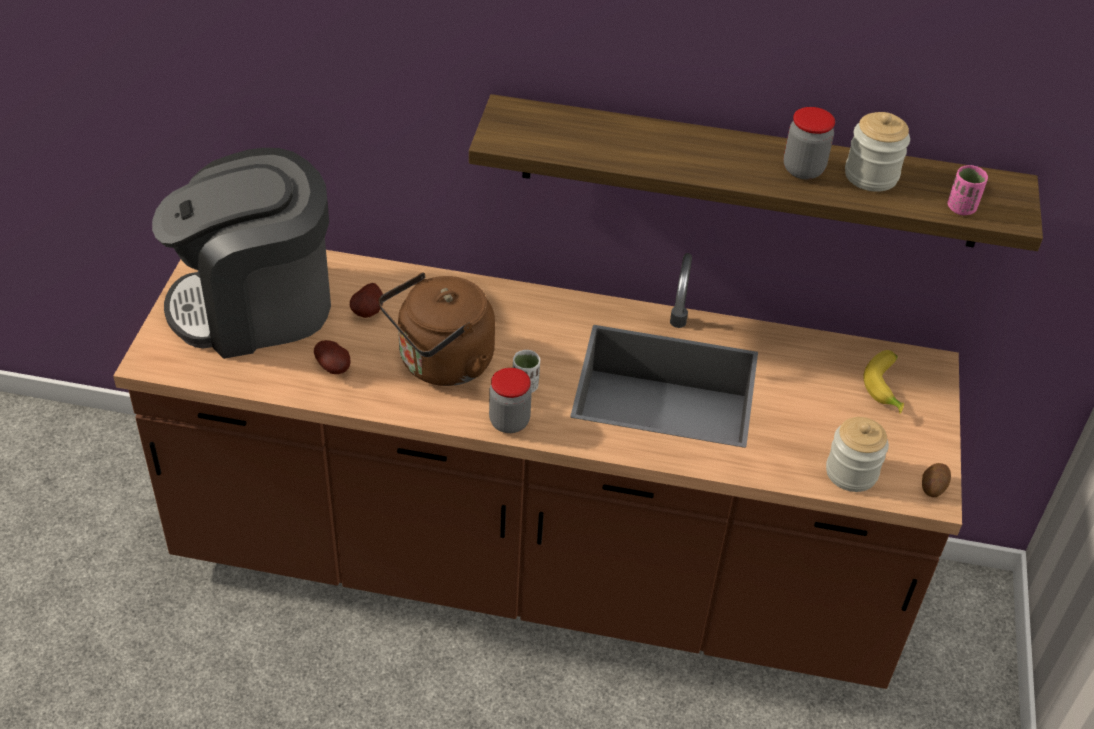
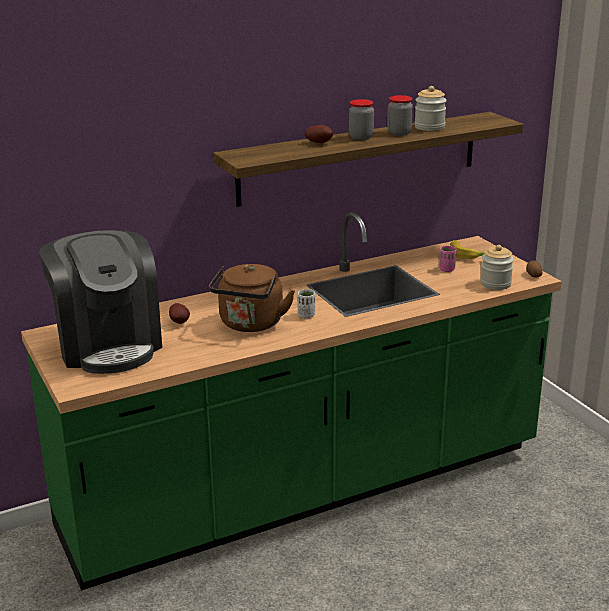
camera: 35 degrees left, 20 degrees down
brown counter [113,250,962,689] -> green counter [21,212,562,591]
coffee machine [152,148,331,359] -> coffee machine turned 60 degrees counterclockwise [39,230,162,374]
potato [314,340,351,374] -> potato moved to [305,125,333,143]
jar [489,368,532,433] -> jar moved to [349,99,374,140]
pink cup [948,165,988,215] -> pink cup moved to [439,246,457,272]

